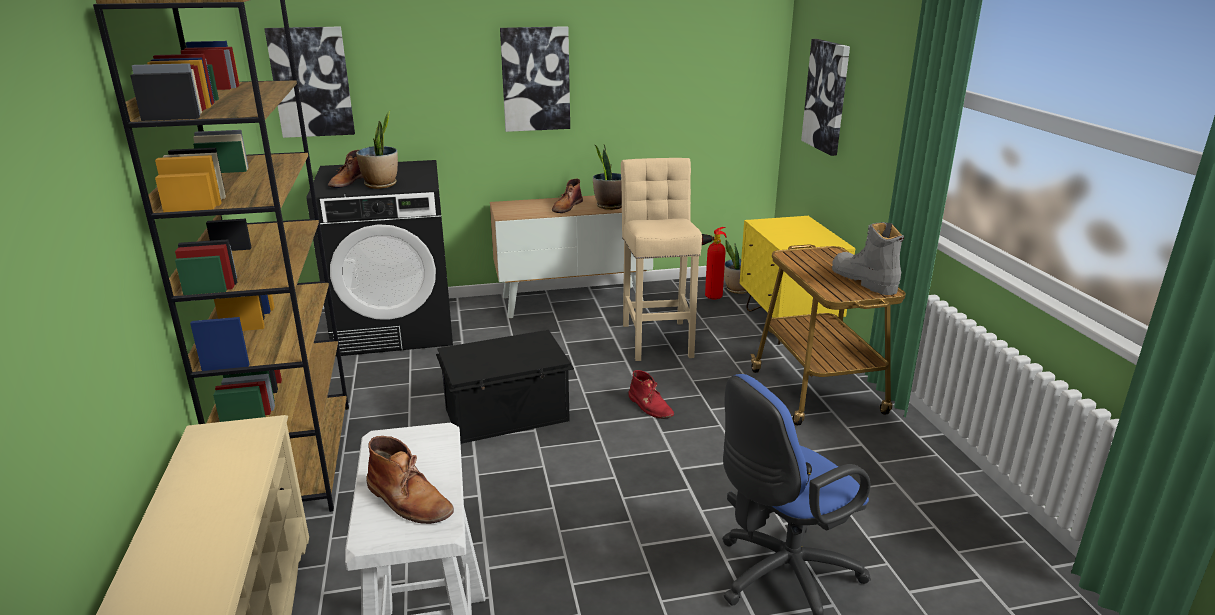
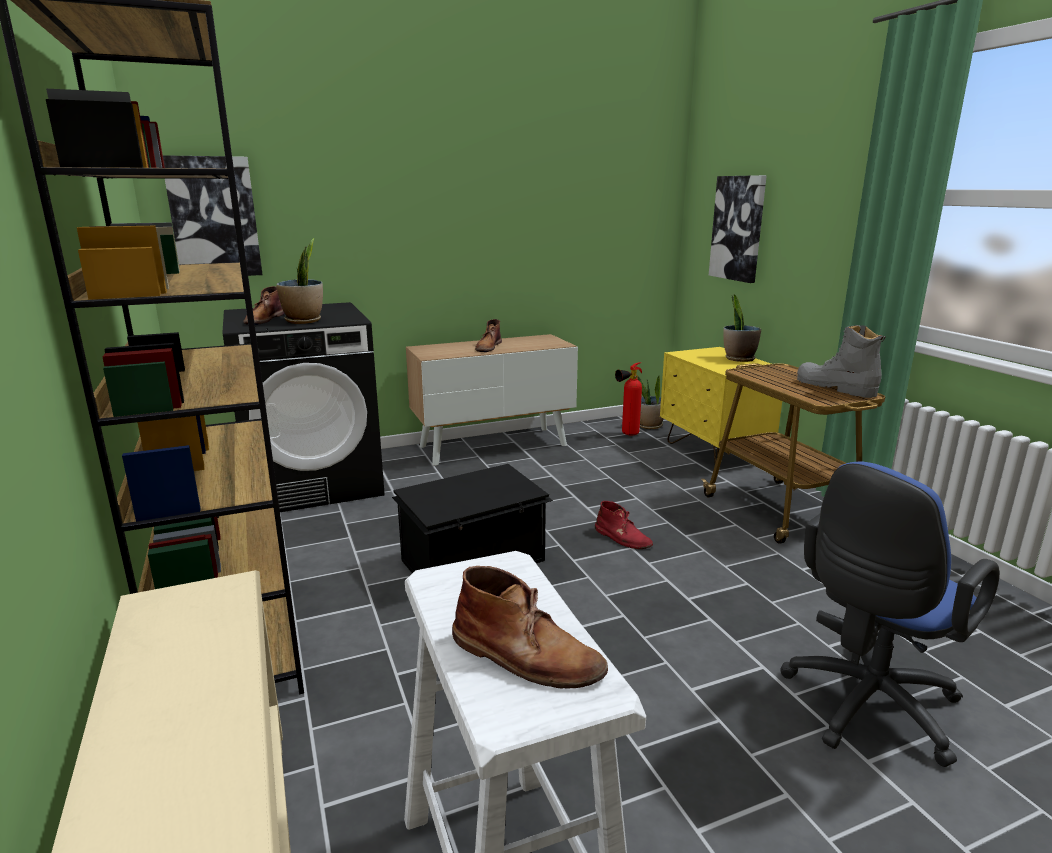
camera: 10 degrees left, 5 degrees down
picture [500,26,570,132] -> none
potted plant [593,144,622,210] -> potted plant moved to [723,294,761,362]
beige stool [621,158,702,361] -> none

